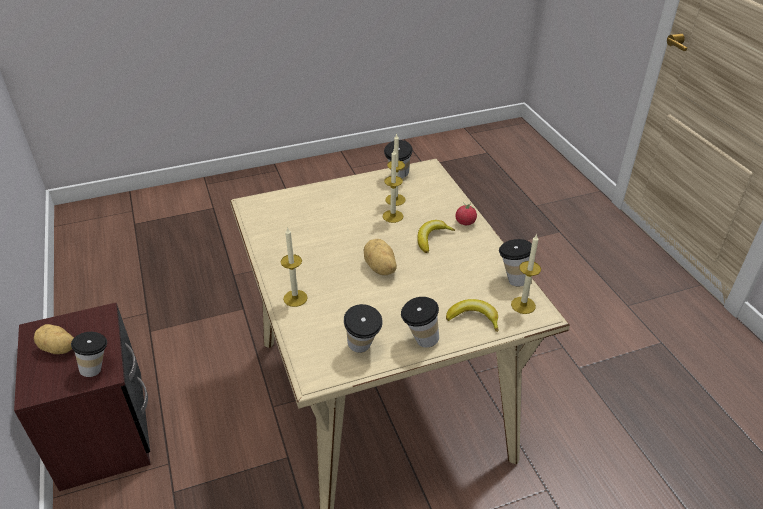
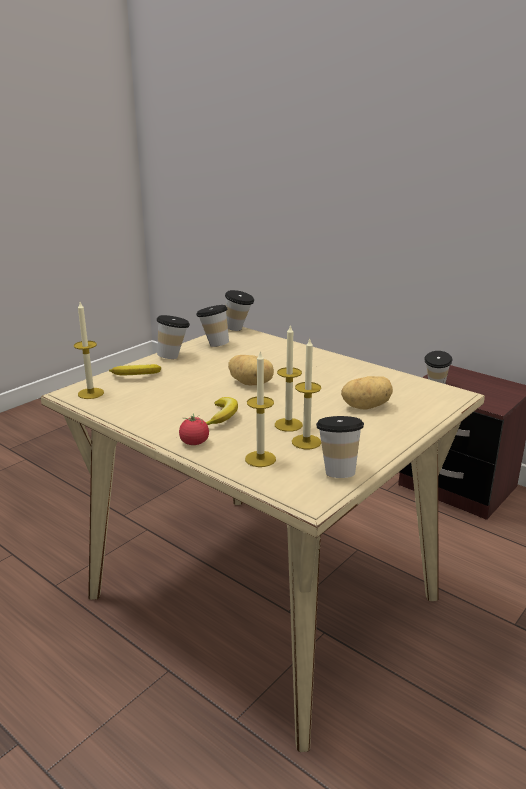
camera: 150 degrees right, 15 degrees down
potato [34,324,74,354] -> potato moved to [341,376,393,410]
candle [281,227,308,307] -> candle moved to [245,350,276,467]
cup [499,239,532,286] -> cup moved to [225,290,254,331]

